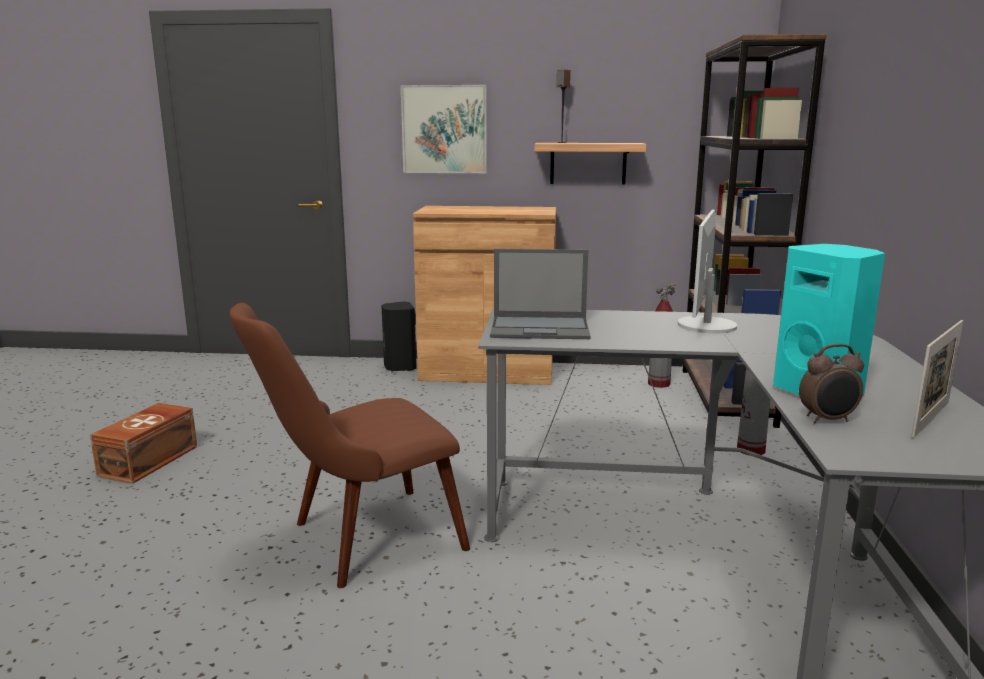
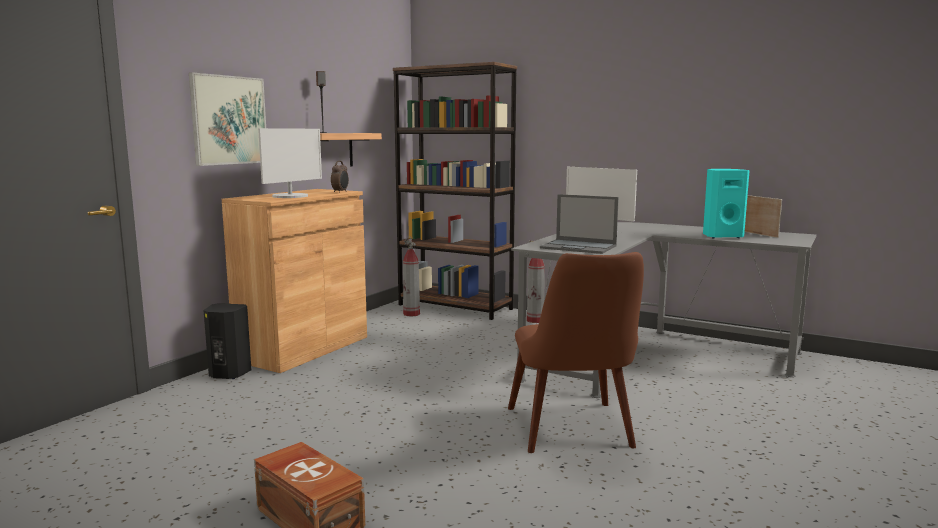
camera: 65 degrees left, 5 degrees down
laptop [490,249,591,339] -> laptop turned 90 degrees clockwise [540,194,619,254]
alarm clock [799,344,864,423] -> alarm clock moved to [331,161,349,193]
none -> monitor [258,128,322,198]

